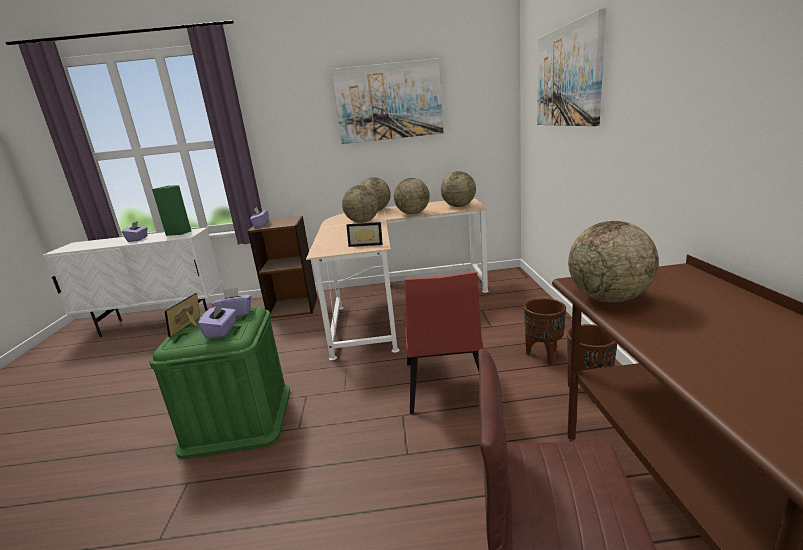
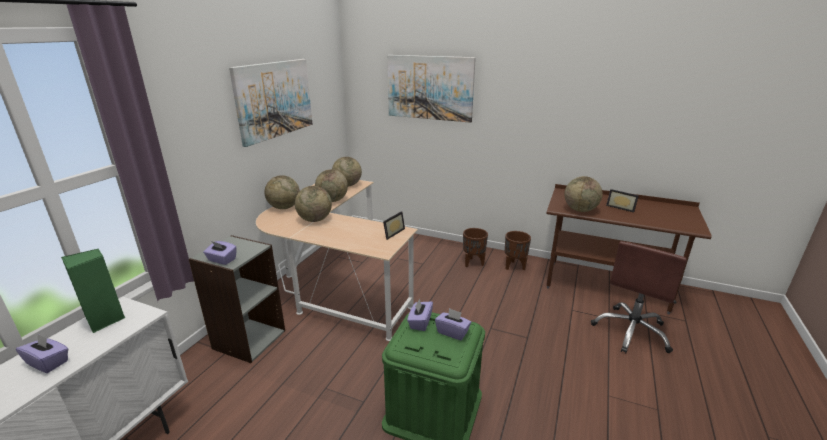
camera: 65 degrees left, 5 degrees up
picture frame [165,293,200,337] -> picture frame moved to [606,189,639,213]
brown bookcase [248,216,317,318] -> grey bookcase [189,235,285,363]
red chair [405,271,483,414] -> none

